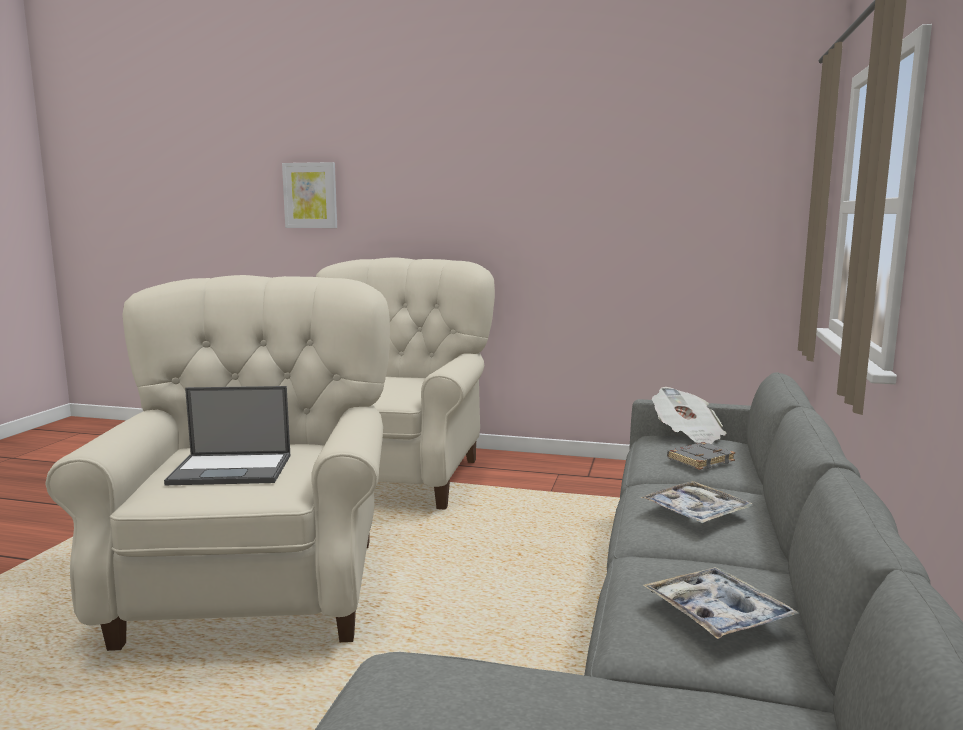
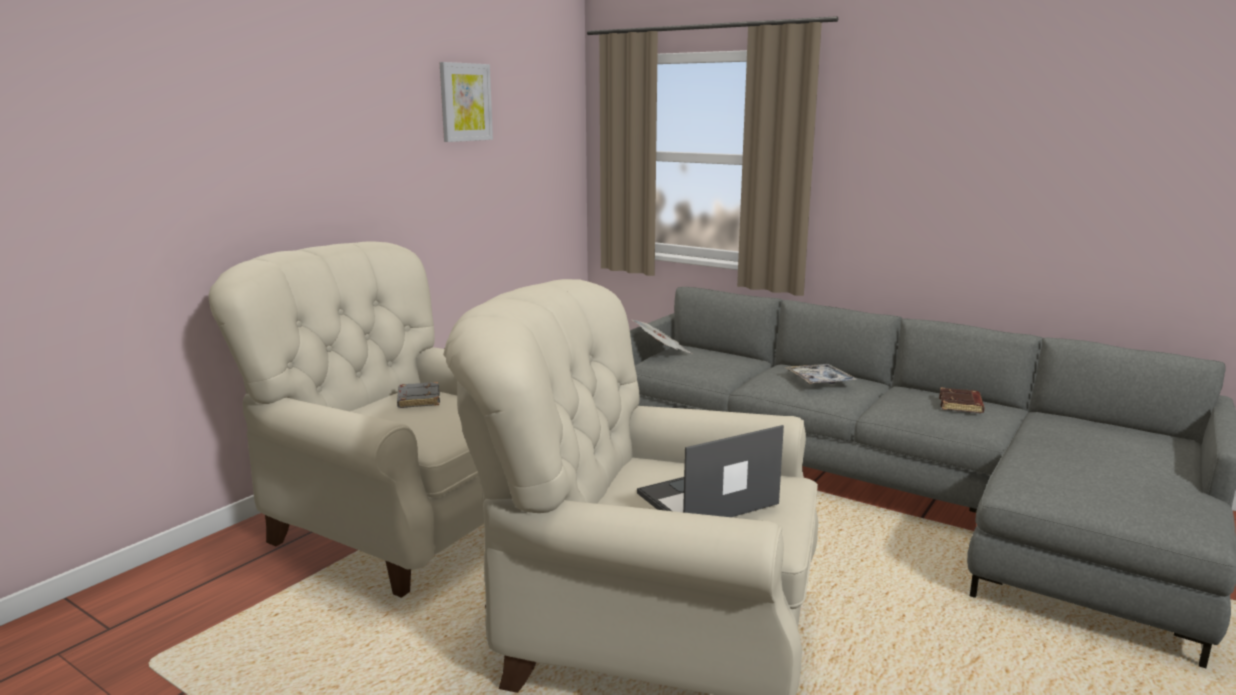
camera: 70 degrees left, 5 degrees up
laptop [164,386,291,485] -> laptop turned 135 degrees counterclockwise [637,425,784,517]
picture [282,162,337,228] -> picture moved to [440,62,493,142]
tray [643,567,799,639] -> brown book [939,388,985,413]
grey book [667,442,735,470] -> grey book moved to [397,382,440,408]

